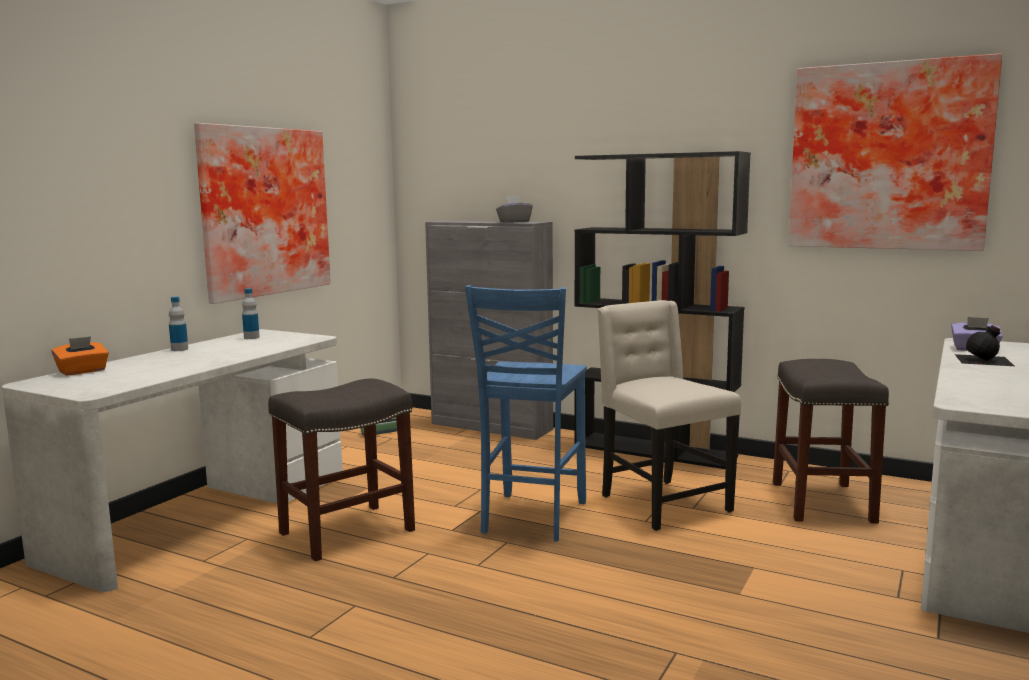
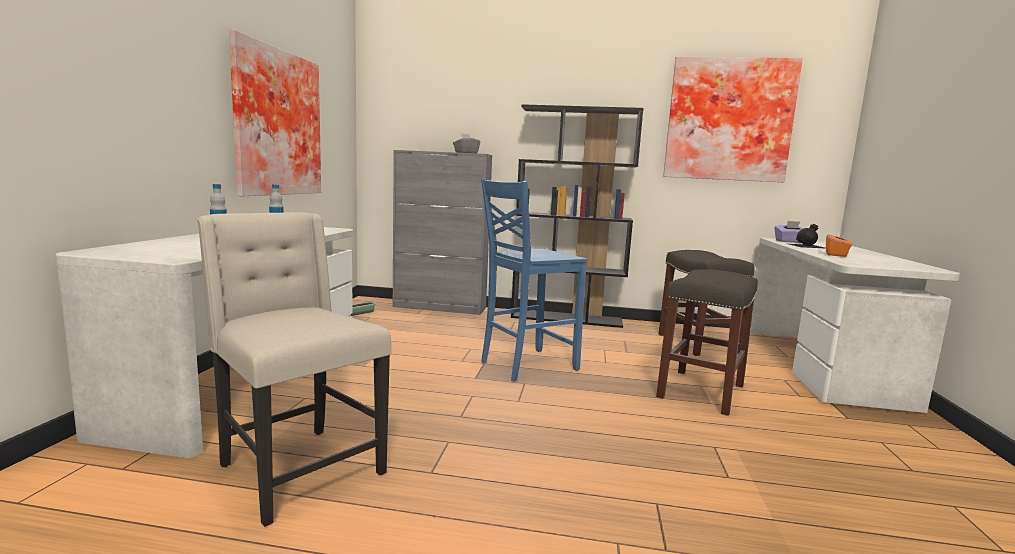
camera: 20 degrees left, 0 degrees up
orange tissue box [52,336,109,376] -> orange tissue box moved to [826,230,852,257]
grey stool [268,378,415,561] -> grey stool moved to [656,269,758,416]
blue chair [465,285,587,541] -> blue chair turned 60 degrees clockwise [481,179,587,382]
beige chair [598,300,741,531] -> beige chair moved to [197,212,391,527]

